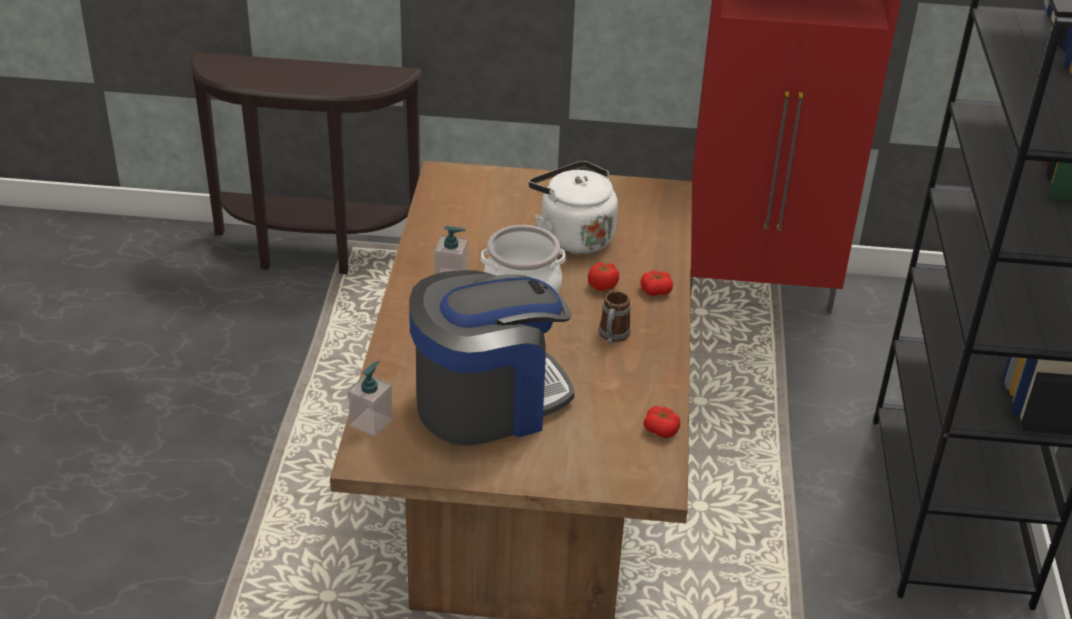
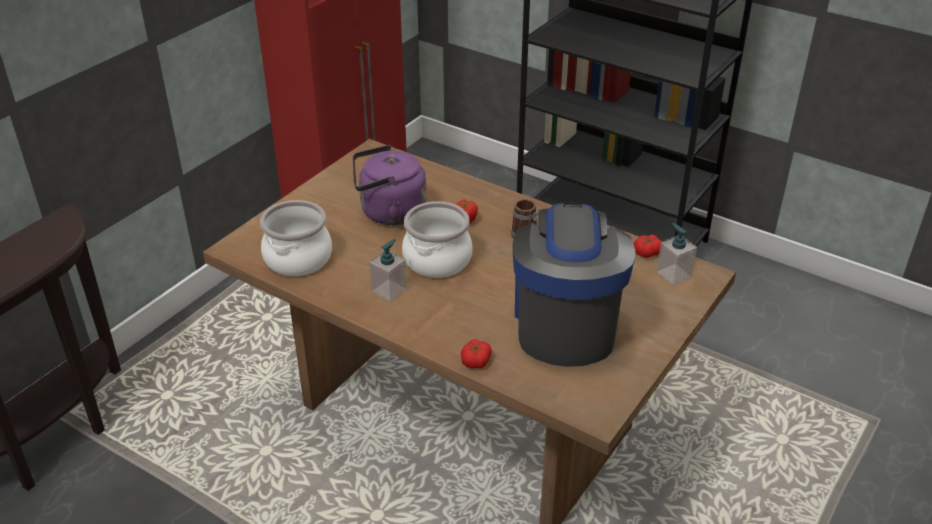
camera: 60 degrees left, 0 degrees up
soap dispenser [348,361,393,436] -> soap dispenser moved to [657,223,697,285]
white kettle [529,161,618,254] -> purple kettle [353,145,427,225]
tomato [641,271,673,296] -> tomato moved to [461,339,492,368]
none -> cooking pot [260,200,332,276]

